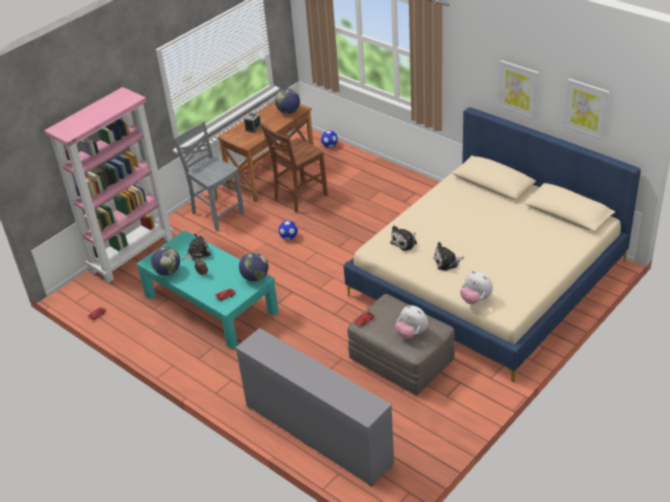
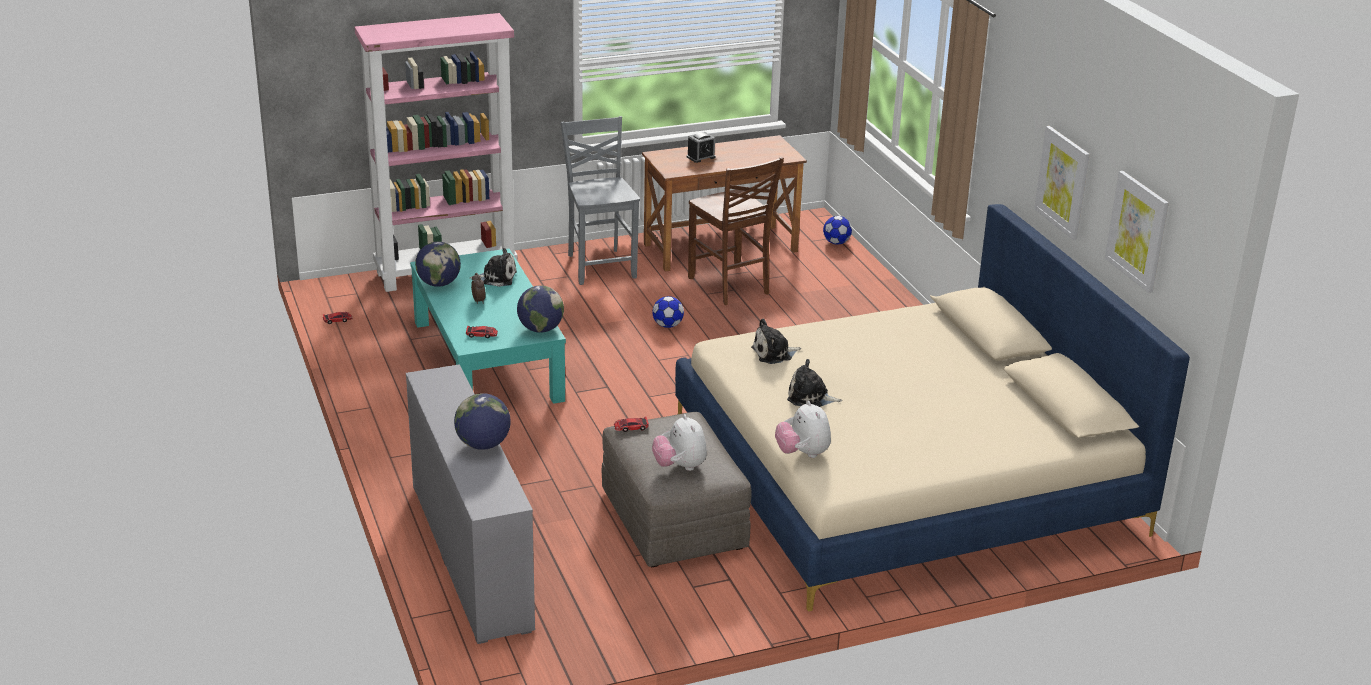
camera: 25 degrees right, 10 degrees down
brown chair [261,124,328,213] -> brown chair turned 105 degrees counterclockwise [688,157,784,305]
globe [275,89,300,114] -> globe moved to [454,393,511,450]

